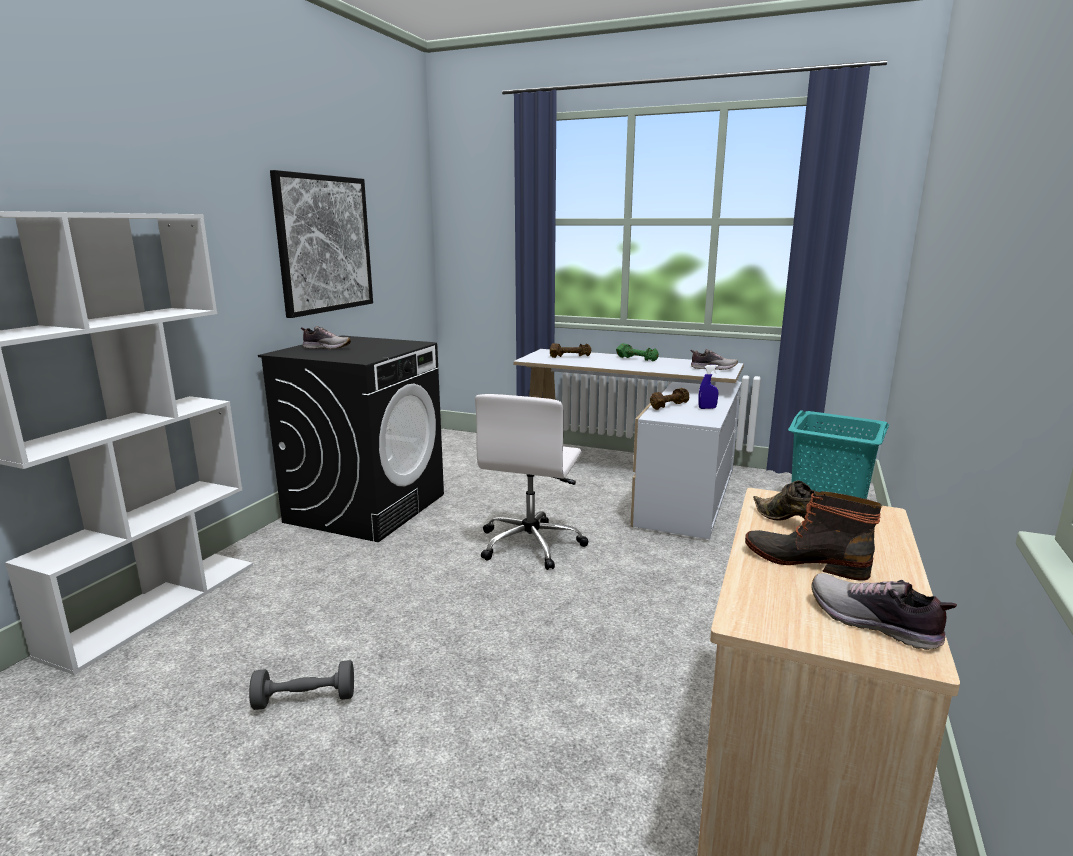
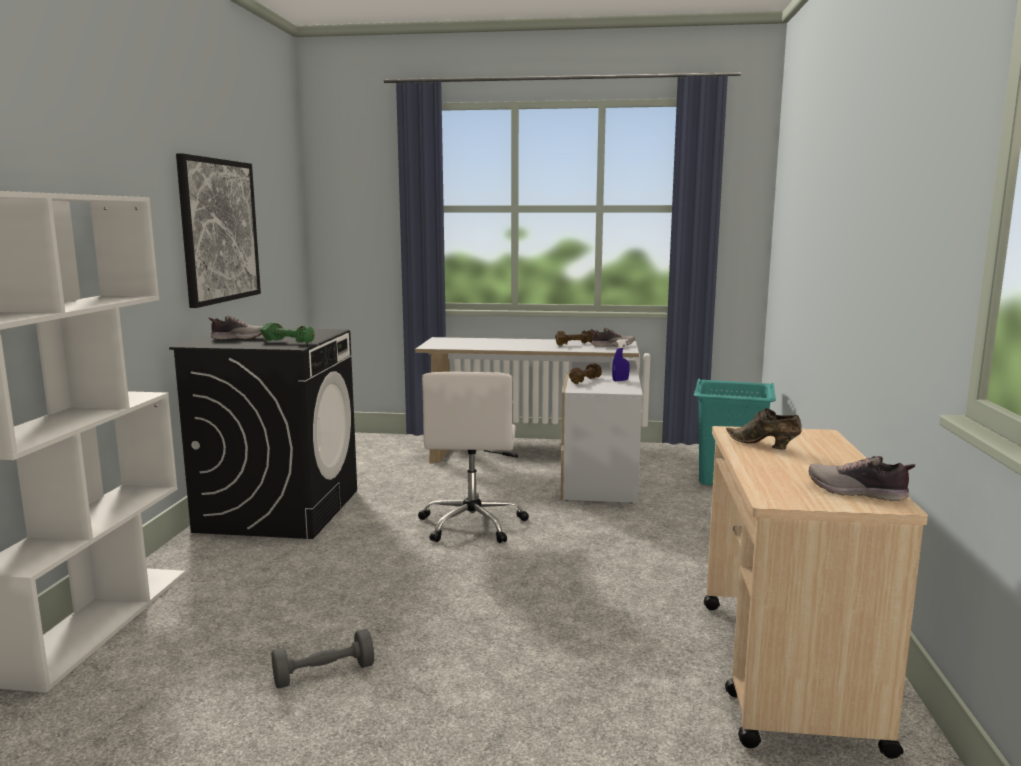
camera: 15 degrees left, 5 degrees down
brown dumbbell [550,343,591,358] -> brown dumbbell moved to [555,330,593,346]
green dumbbell [616,343,659,361] -> green dumbbell moved to [260,322,315,343]
boot [745,491,882,581] -> none

